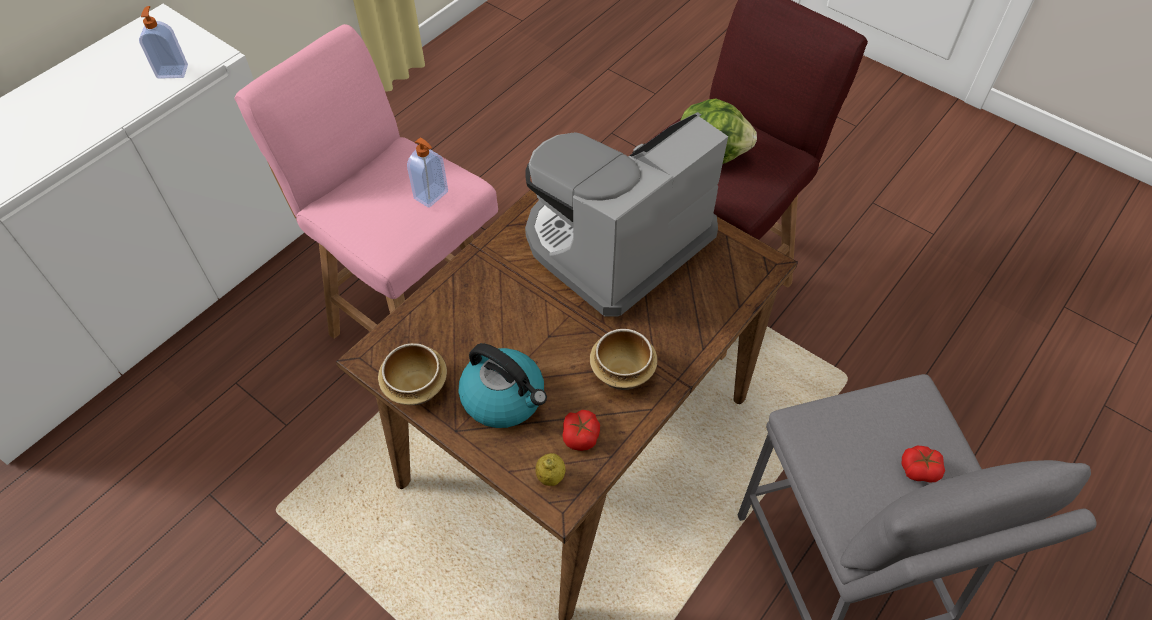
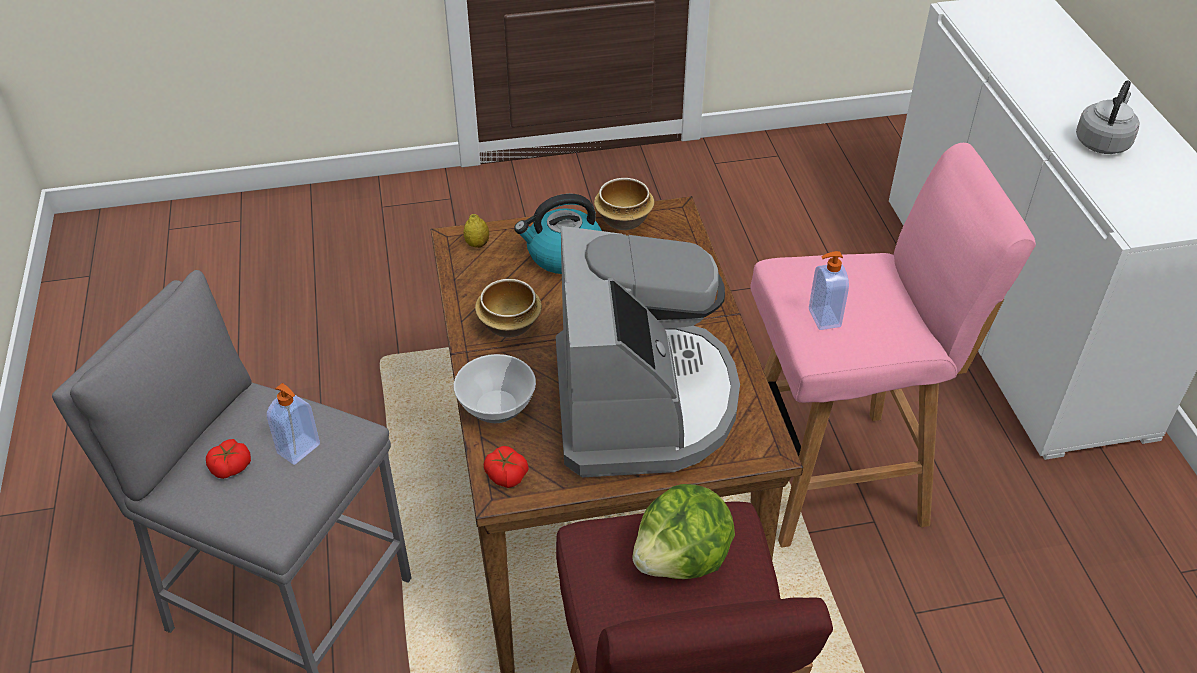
camera: 130 degrees right, 10 degrees down
soap dispenser [139,6,188,79] -> soap dispenser moved to [267,383,320,465]
tomato [563,410,600,451] -> tomato moved to [484,446,529,488]
none -> bowl [454,354,536,423]
none -> grey kettle [1076,80,1139,154]

